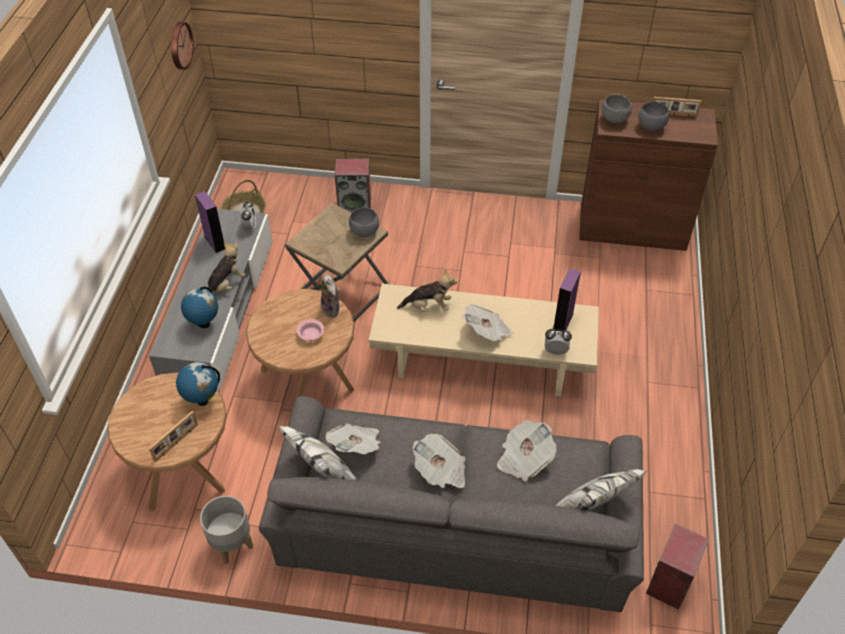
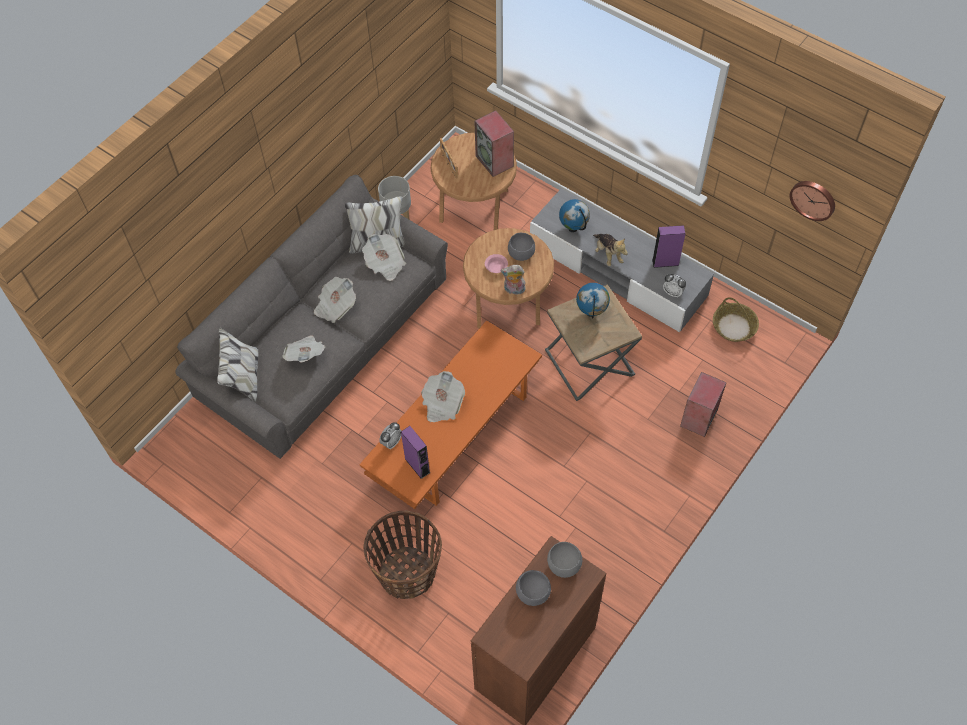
camera: 120 degrees right, 10 degrees up
globe [176,362,220,406] -> globe moved to [576,283,610,319]
grey bowl [349,207,379,237] -> grey bowl moved to [508,233,535,261]
beige coffee table [369,284,599,396] -> orange coffee table [360,321,542,509]
plush toy [397,269,457,312] -> none
speaker [646,524,709,610] -> speaker moved to [474,110,514,177]
picture frame [653,97,702,117] -> none
none -> basket [363,511,442,599]

